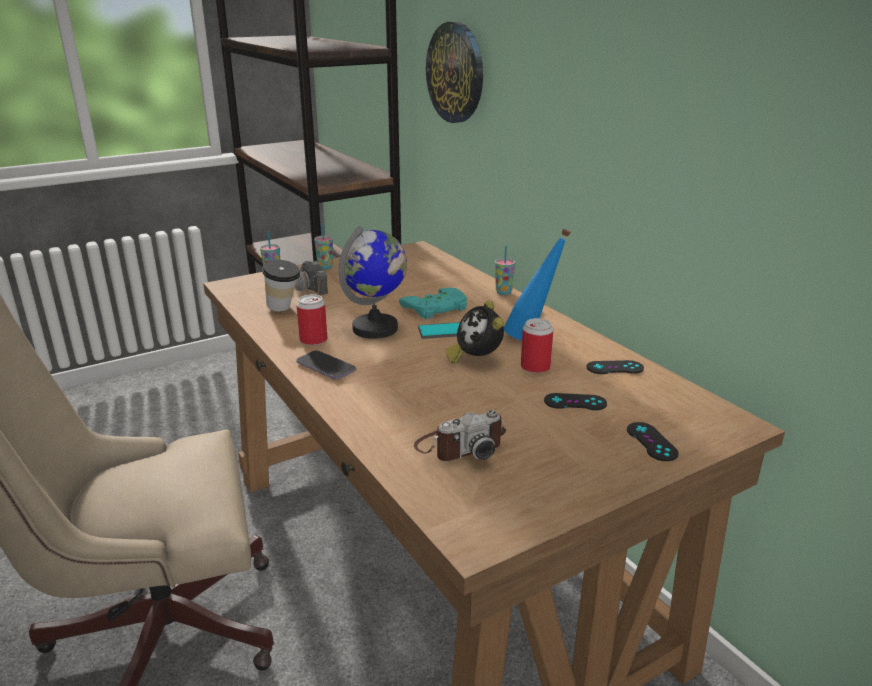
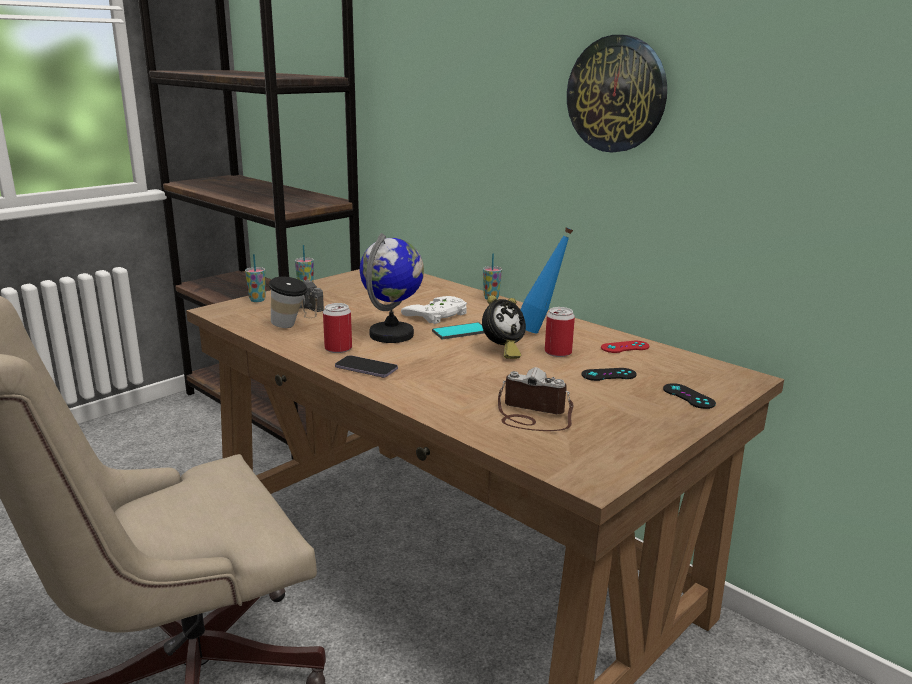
camera: 15 degrees left, 5 degrees down
turquoise game controller [399,287,467,319] -> white game controller [401,296,467,324]
camera [414,410,506,461] -> camera turned 120 degrees counterclockwise [498,367,574,431]
wall clock [426,22,483,123] -> wall clock moved to [567,35,667,153]
alarm clock [445,300,504,364] -> alarm clock turned 90 degrees counterclockwise [482,295,526,359]
black game controller [587,360,644,374] -> red game controller [601,341,649,353]

